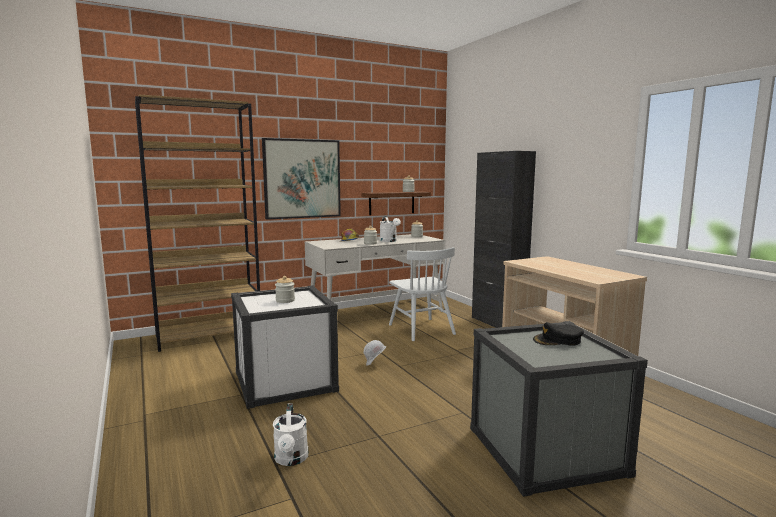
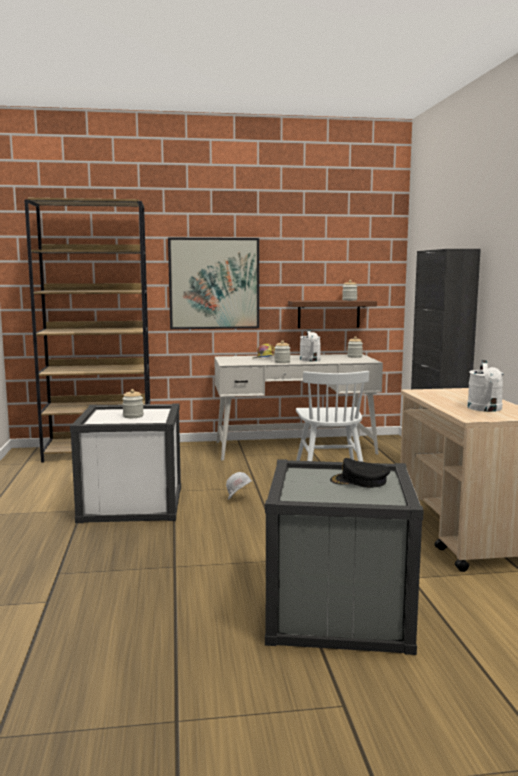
camera: 20 degrees right, 0 degrees up
white watering can [273,403,308,466] -> white watering can moved to [467,360,504,412]

